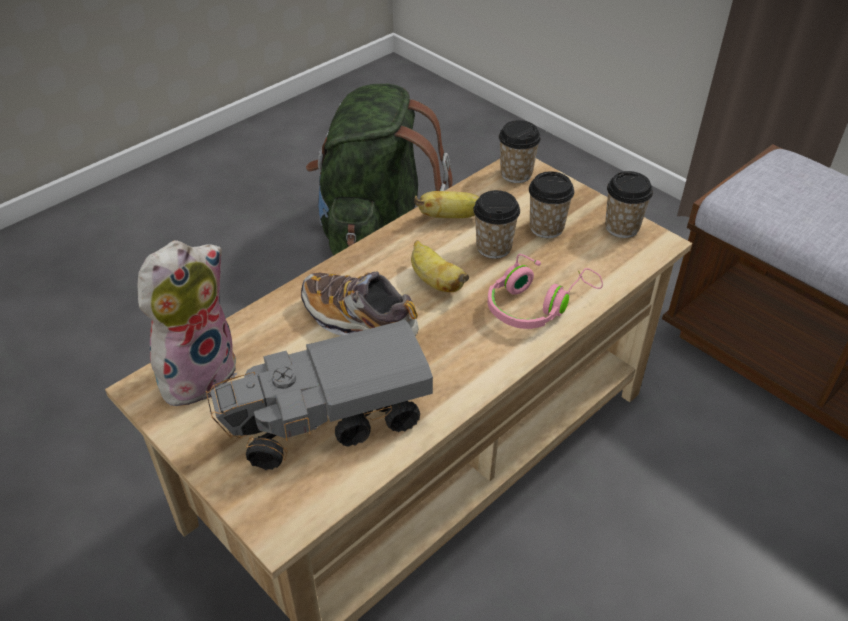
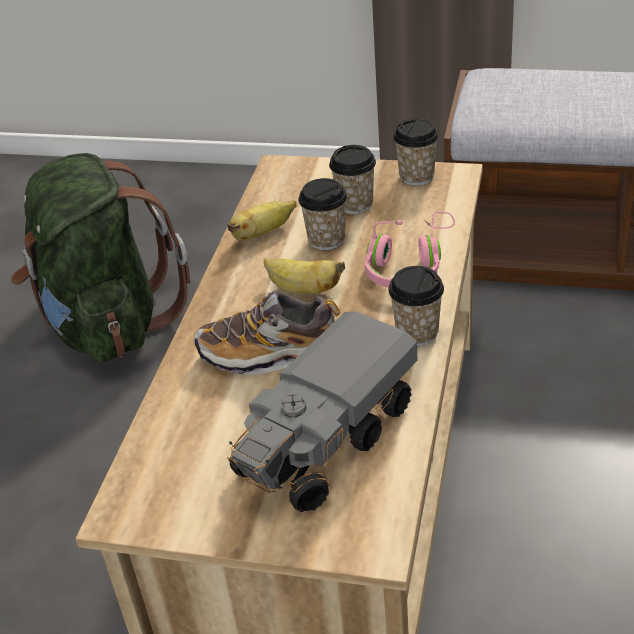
camera: 30 degrees left, 5 degrees down
plush toy [137,240,237,407] -> none
cup [499,120,541,183] -> cup moved to [388,266,444,346]

